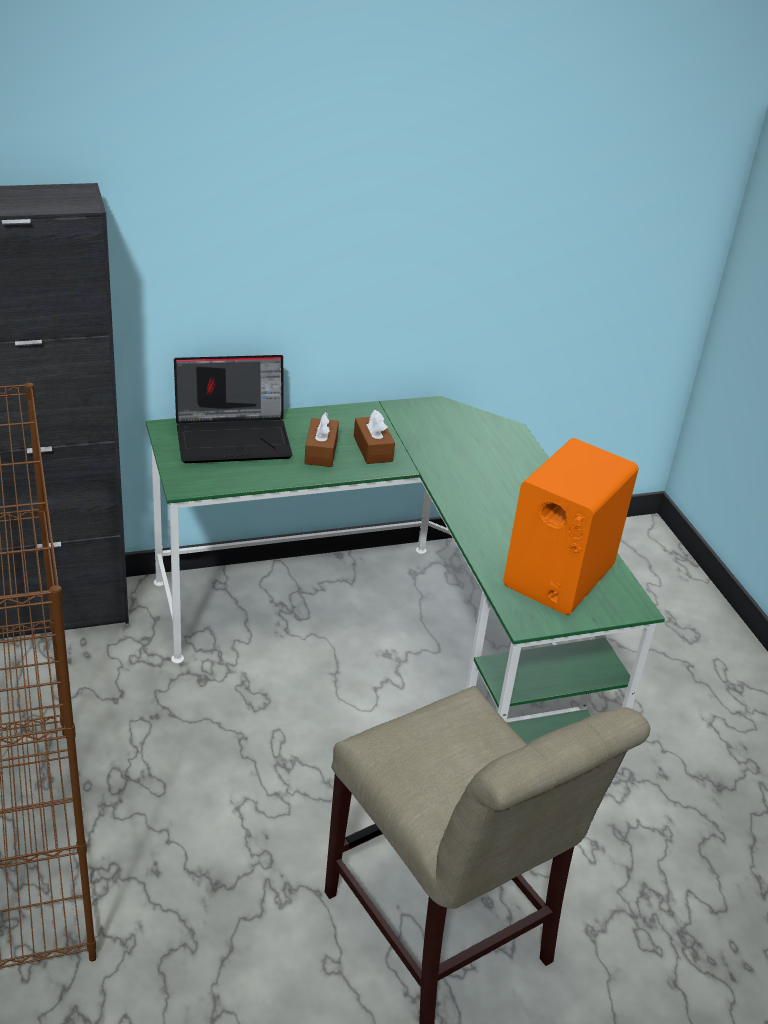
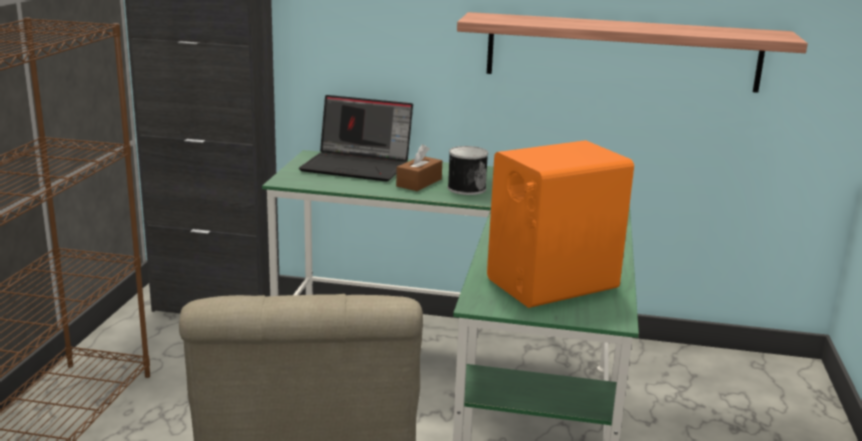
camera: 30 degrees right, 15 degrees down
brown tissue box [354,410,395,464] -> can [448,146,488,195]
none -> shelf [457,12,808,93]

